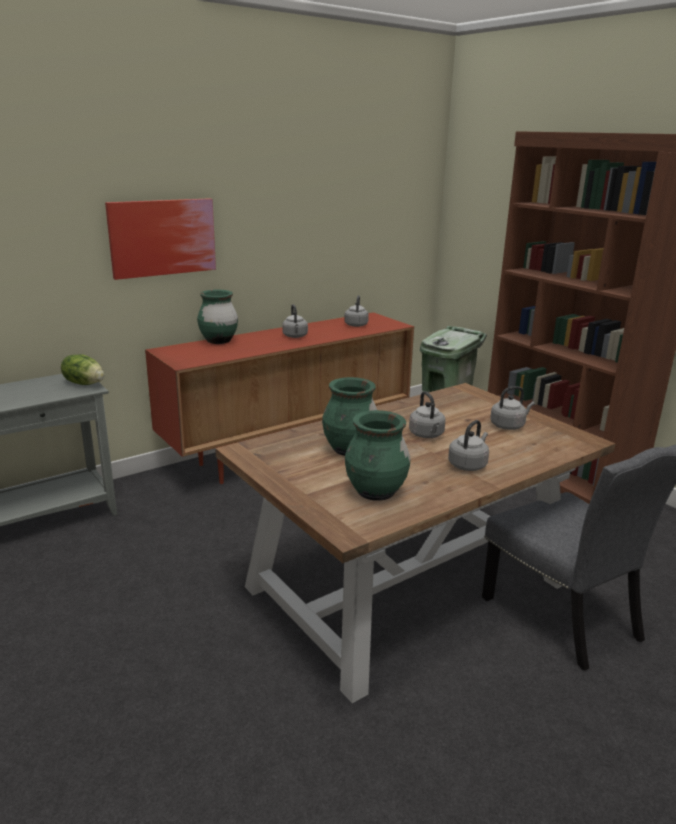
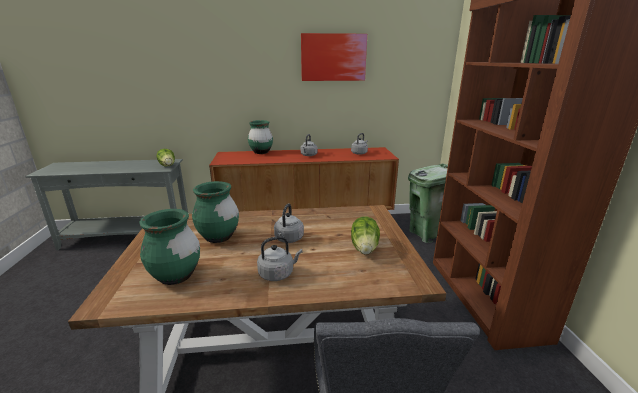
camera: 30 degrees right, 0 degrees up
picture [105,198,216,280] -> picture moved to [301,33,367,81]
grey kettle [490,386,535,430] -> lettuce [351,217,380,255]

